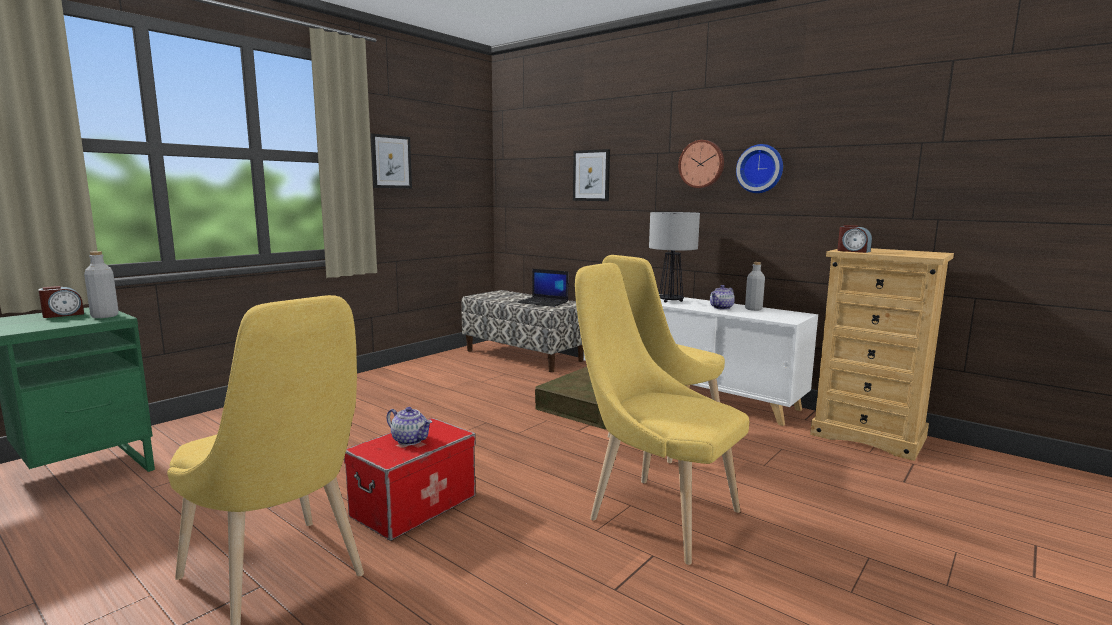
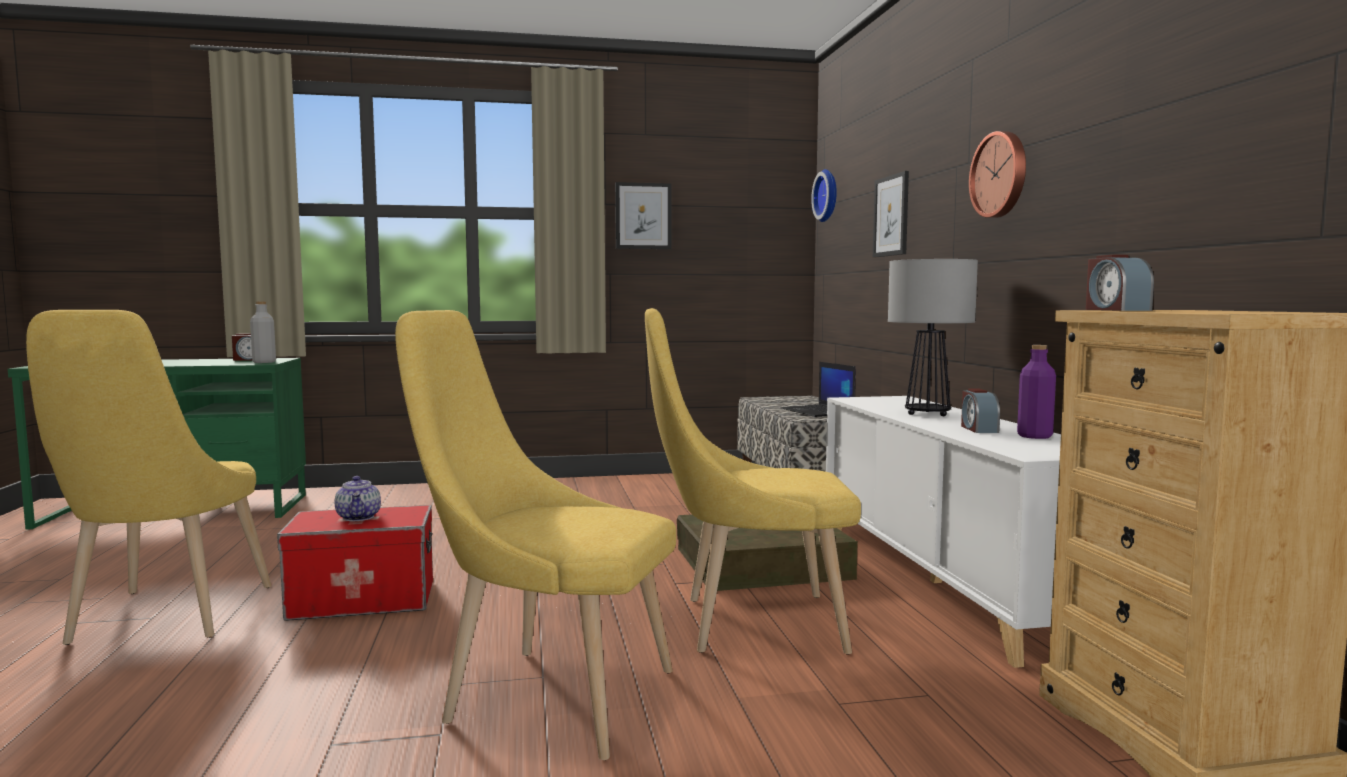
camera: 40 degrees right, 5 degrees down
yellow chair [575,263,749,565] -> yellow chair turned 60 degrees counterclockwise [395,310,676,760]
teapot [710,285,735,310] -> alarm clock [961,389,1000,433]
wall clock [736,144,783,193] -> wall clock moved to [811,169,837,222]
grey bottle [745,262,765,311] -> purple bottle [1017,345,1056,439]

